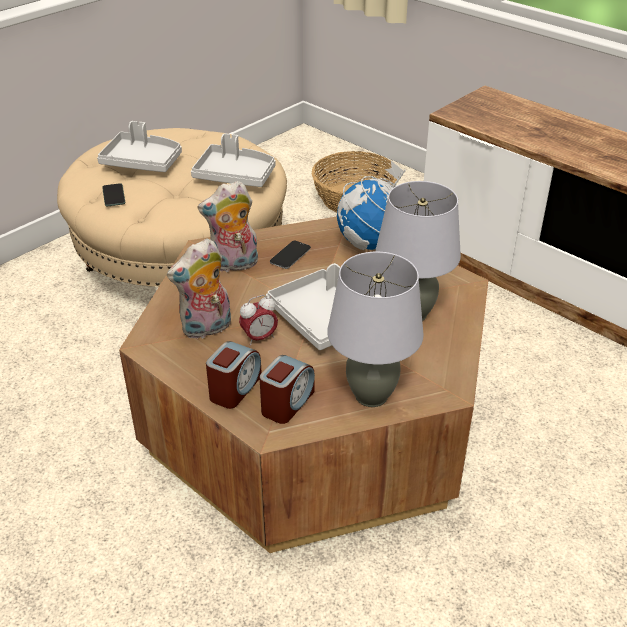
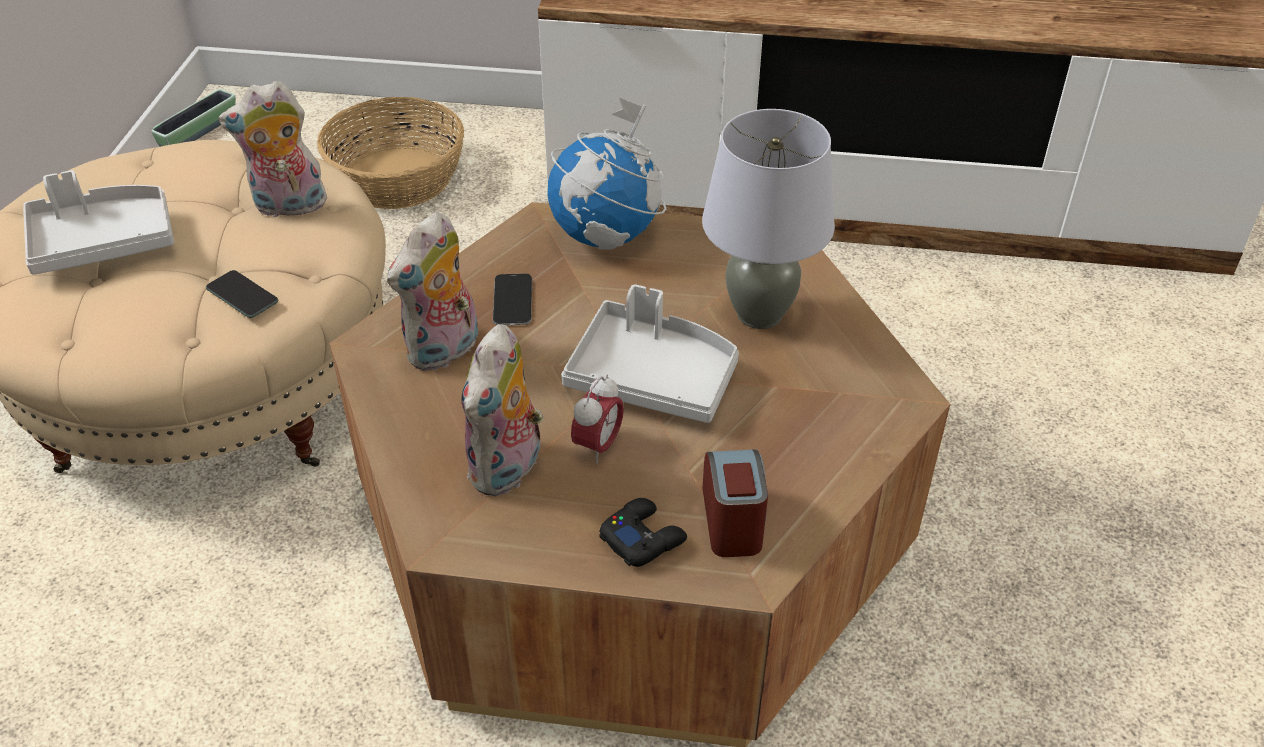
camera: 35 degrees left, 5 degrees up
phone [102,183,125,207] -> phone moved to [206,270,278,318]
grey tray [191,133,275,187] -> plush toy [218,81,328,219]
alarm clock [206,341,262,409] -> black game controller [599,498,687,567]
grey table lamp [327,252,424,407] -> none
none -> planter [152,89,236,147]

